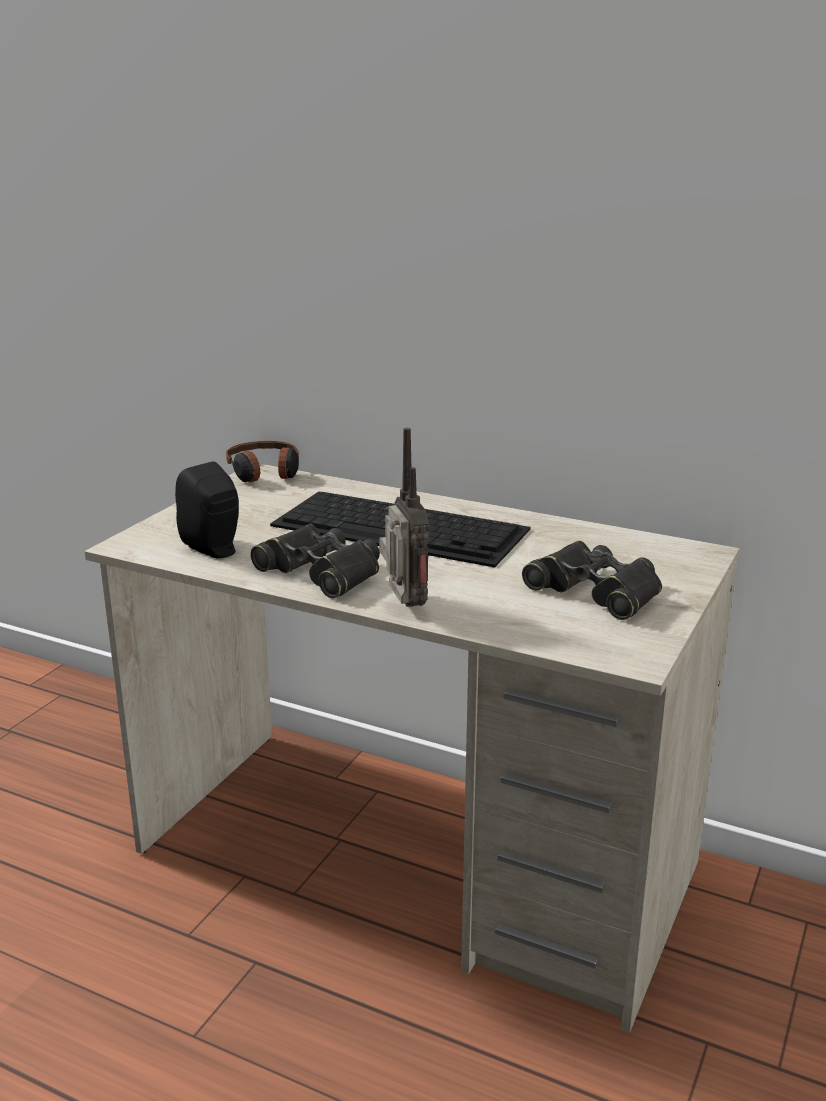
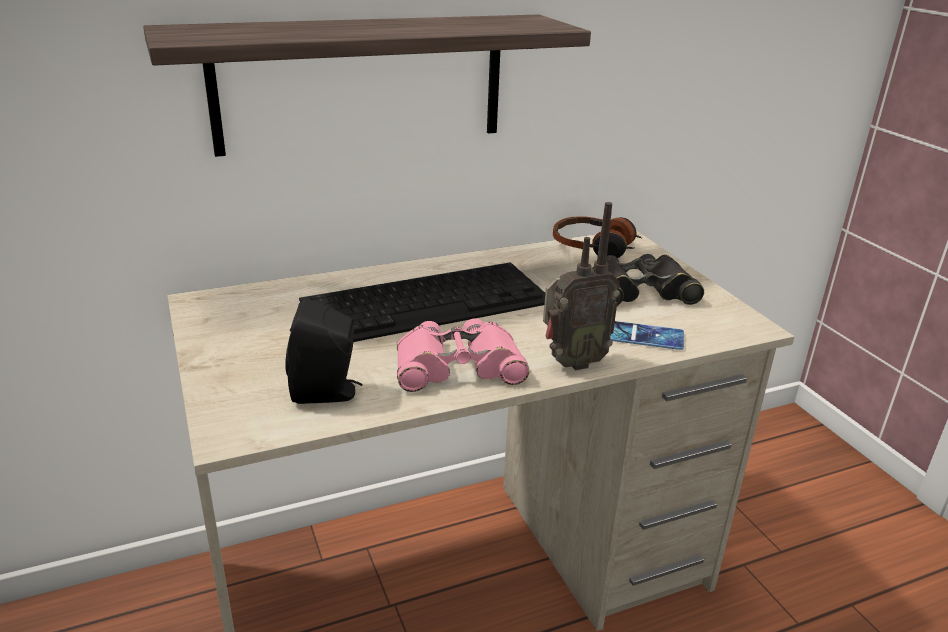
camera: 50 degrees left, 5 degrees up
headphones [226,441,299,482] -> headphones moved to [553,217,642,258]
black binoculars [251,524,380,599] -> pink binoculars [397,318,529,392]
radio [379,428,429,607] -> radio turned 135 degrees clockwise [543,202,620,371]
none -> shelf [143,15,591,157]
none -> phone [610,321,684,350]

